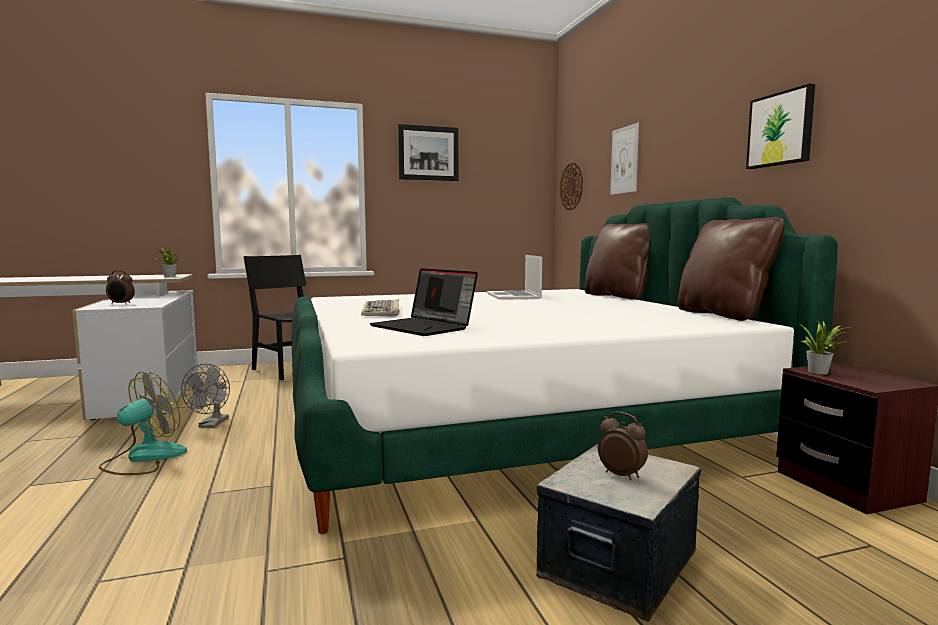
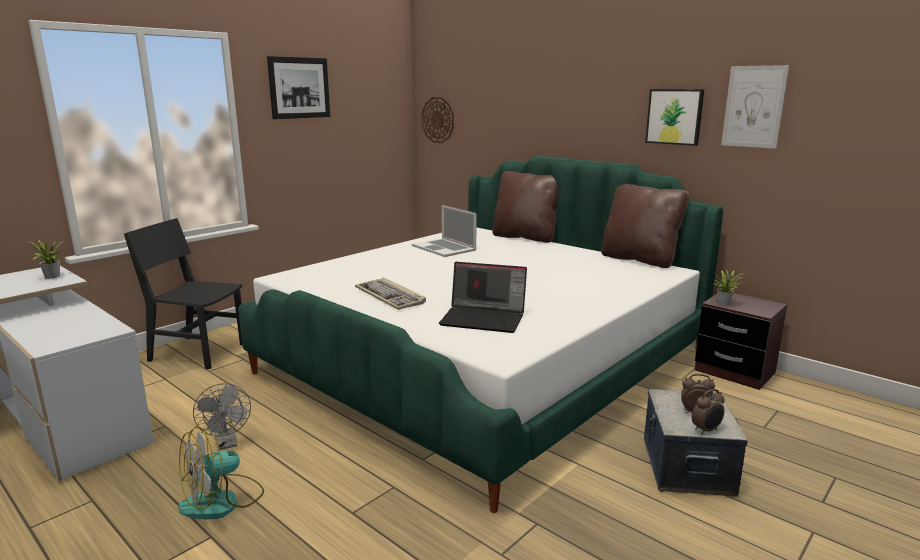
camera: 30 degrees left, 10 degrees up
fan [98,372,187,475] -> fan turned 135 degrees counterclockwise [178,426,264,520]
alarm clock [106,270,135,305] -> alarm clock moved to [692,389,725,435]
picture [610,123,639,195] -> picture moved to [721,65,789,149]

